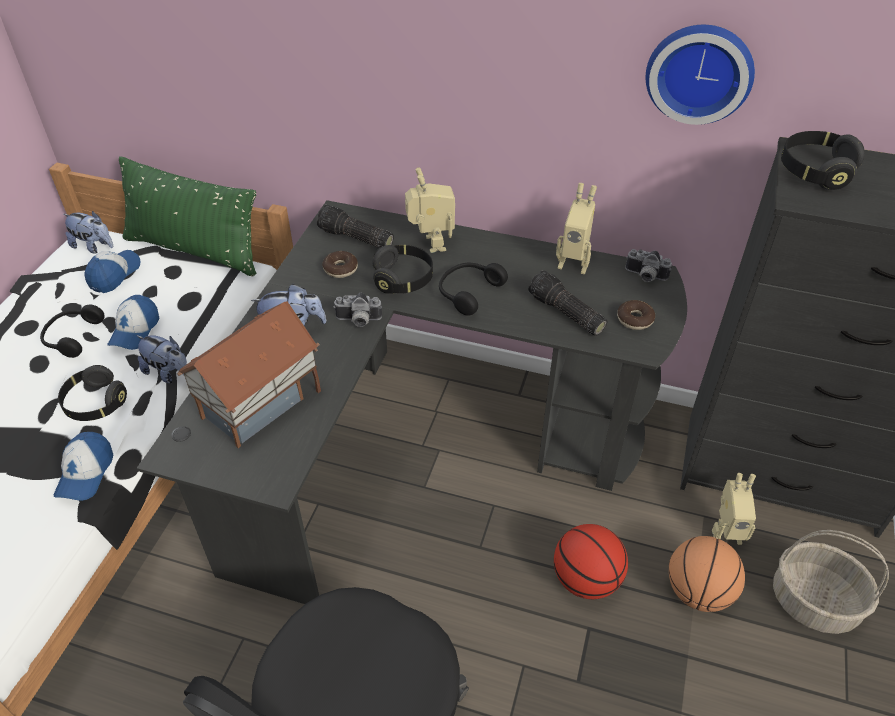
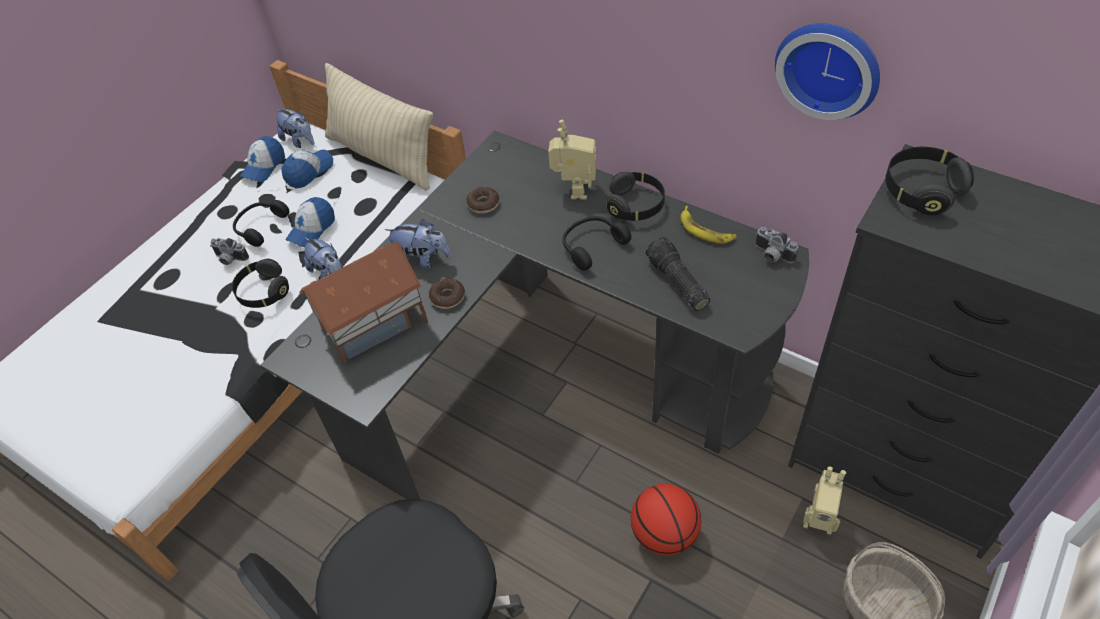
camera: 20 degrees right, 5 degrees up
cap [54,432,113,501] -> cap moved to [240,136,285,182]
green pillow [119,156,256,277] -> beige pillow [325,63,433,190]
flashlight [317,205,394,248] -> none
camera [333,293,382,327] -> camera moved to [210,238,249,265]
black headphones [372,245,433,294] -> black headphones moved to [607,172,665,221]
toy robot [556,183,597,274] -> banana [681,206,737,244]
donut [617,300,655,330] -> donut moved to [429,278,465,309]
basketball [669,536,745,612] -> none

